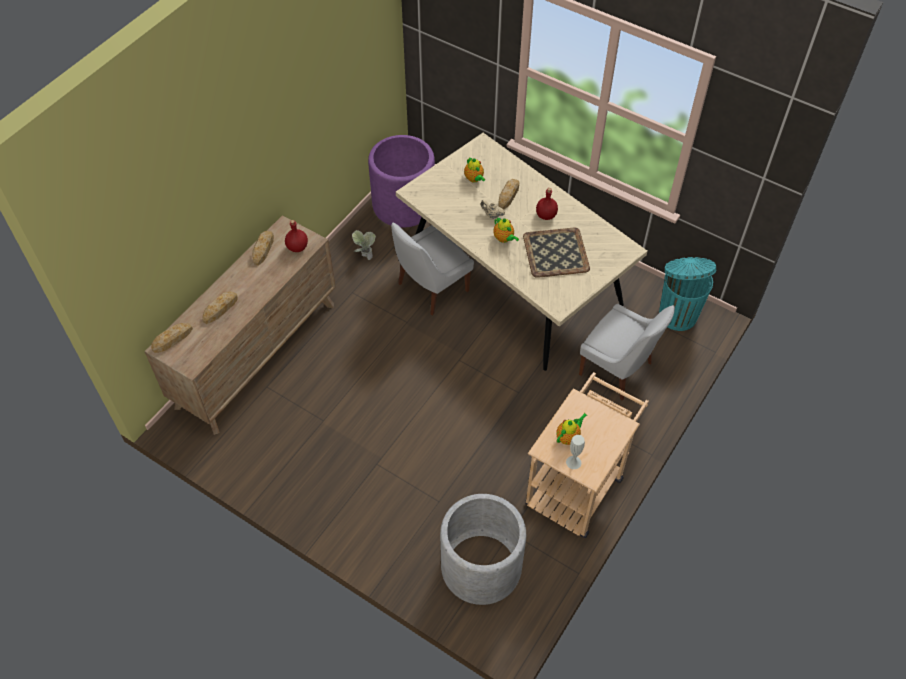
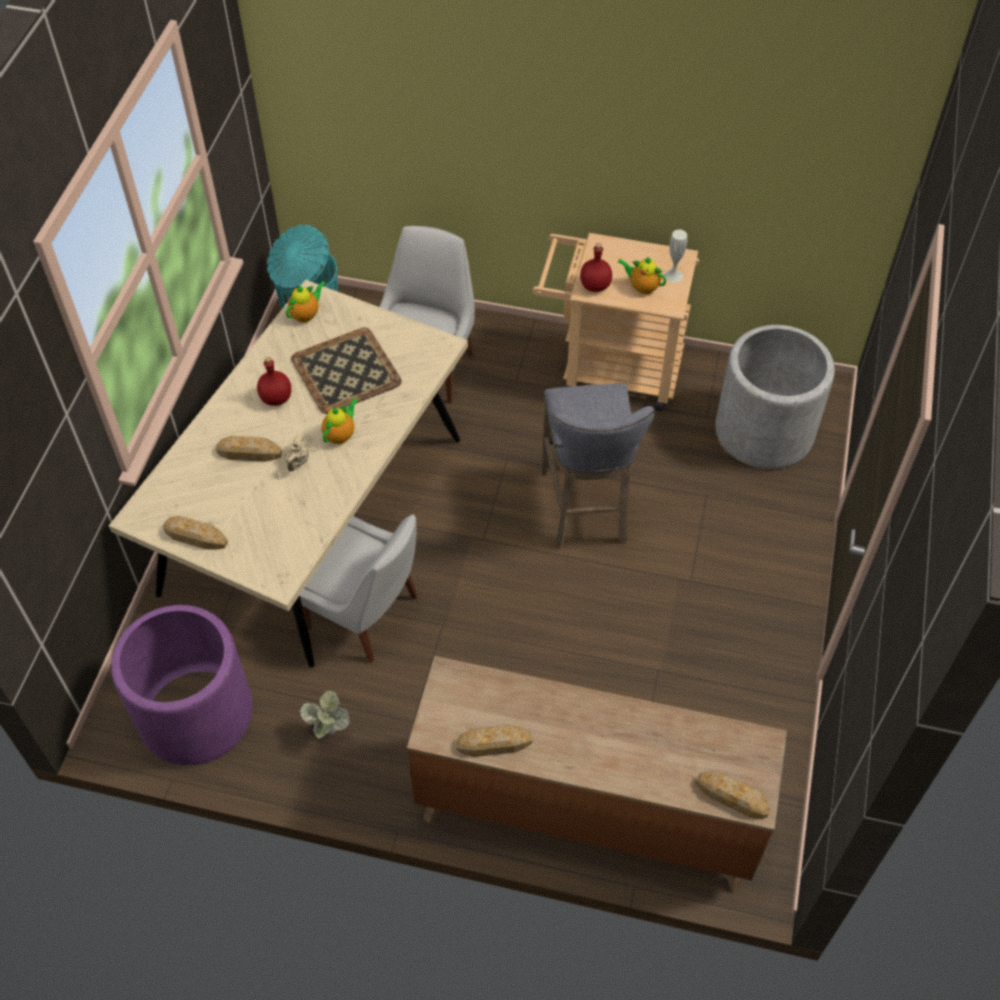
camera: 110 degrees left, 0 degrees up
bread [202,291,238,324] -> bread moved to [163,516,228,550]
red bottle [285,220,308,252] -> red bottle moved to [580,243,612,292]
teapot [464,158,485,183] -> teapot moved to [286,281,326,323]
none -> grey stool [541,383,655,549]

